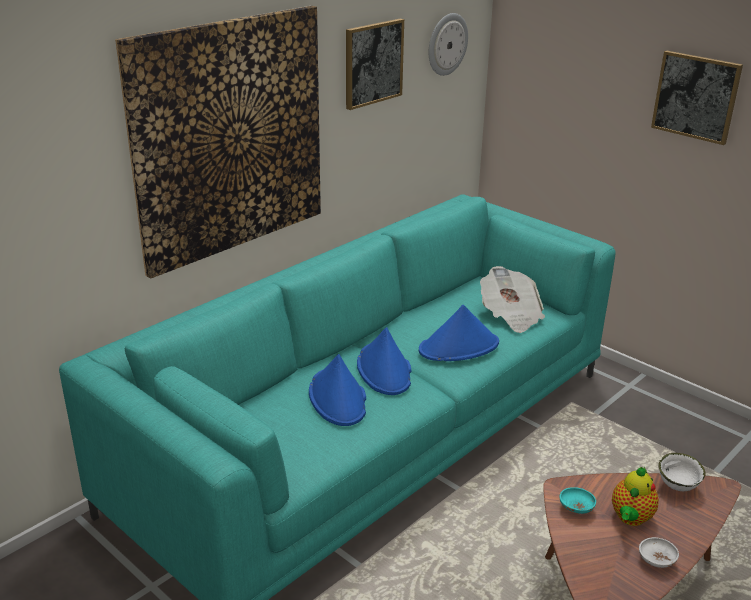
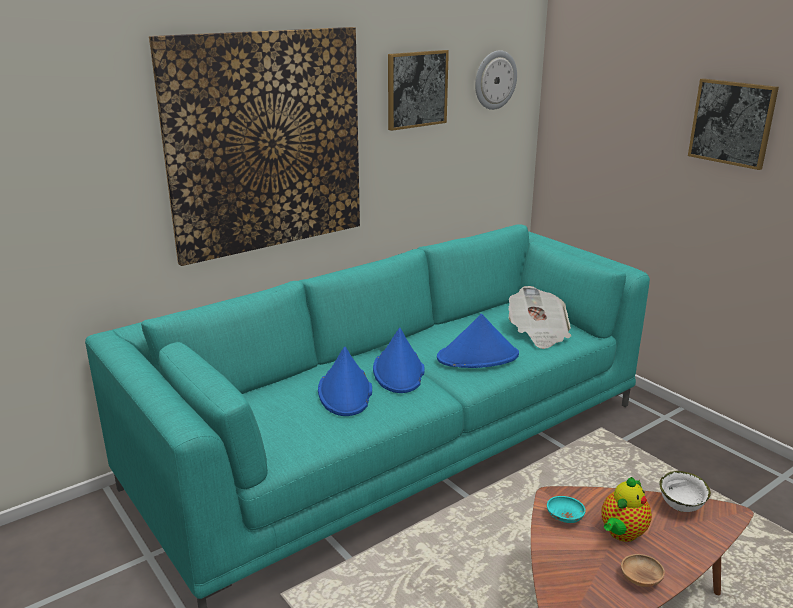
camera: 10 degrees right, 5 degrees down
white bowl [639,537,679,568] -> brown bowl [621,554,665,587]

